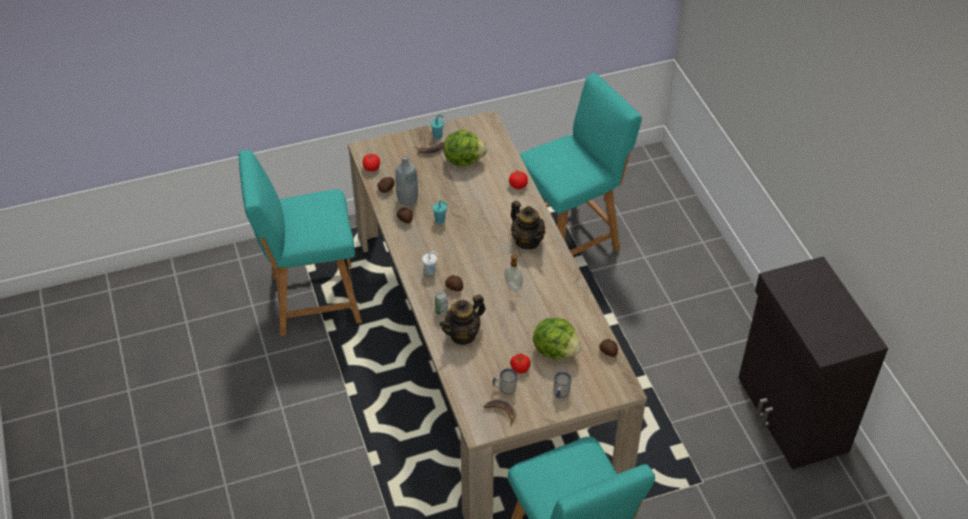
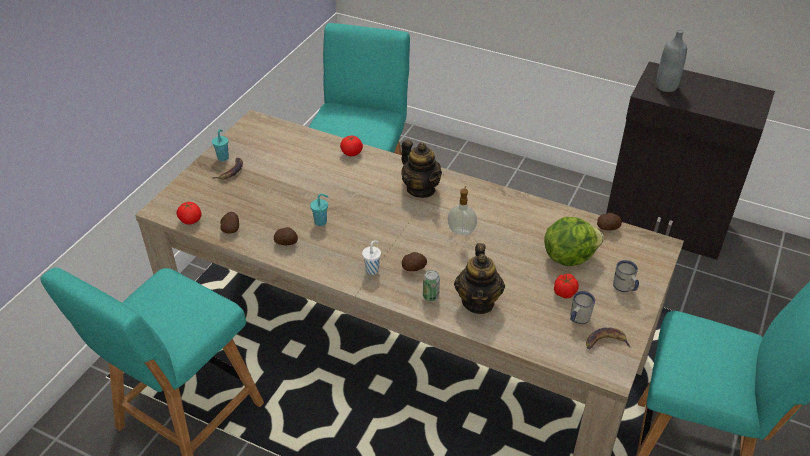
camera: 45 degrees left, 5 degrees down
grey bottle [395,156,418,206] -> grey bottle moved to [656,30,687,92]
lettuce [444,130,487,166] -> none
teapot [511,201,546,249] -> teapot turned 45 degrees clockwise [401,140,442,198]

